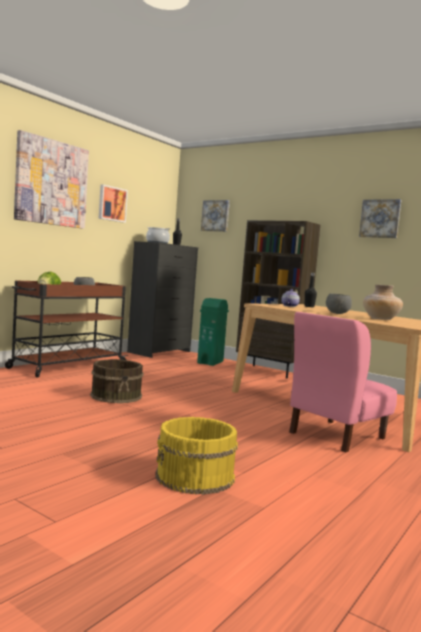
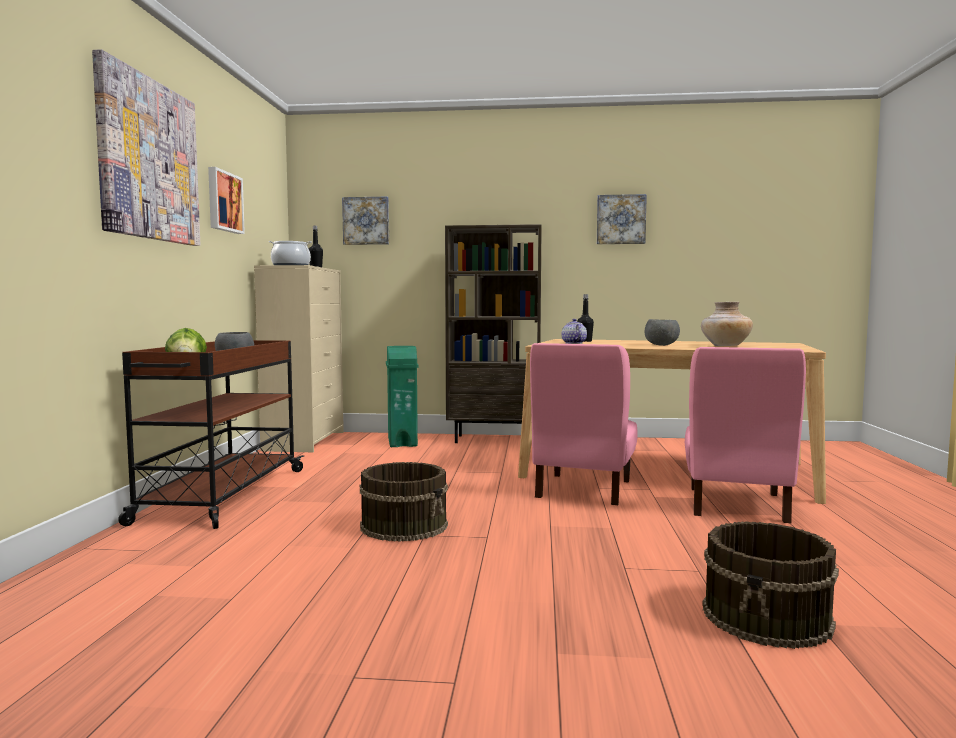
camera: 30 degrees left, 0 degrees up
black dresser [127,241,198,358] -> beige dresser [254,265,344,452]
yellow bucket [155,417,238,495] -> brown bucket [702,521,839,649]
none -> pink chair [530,343,637,505]

